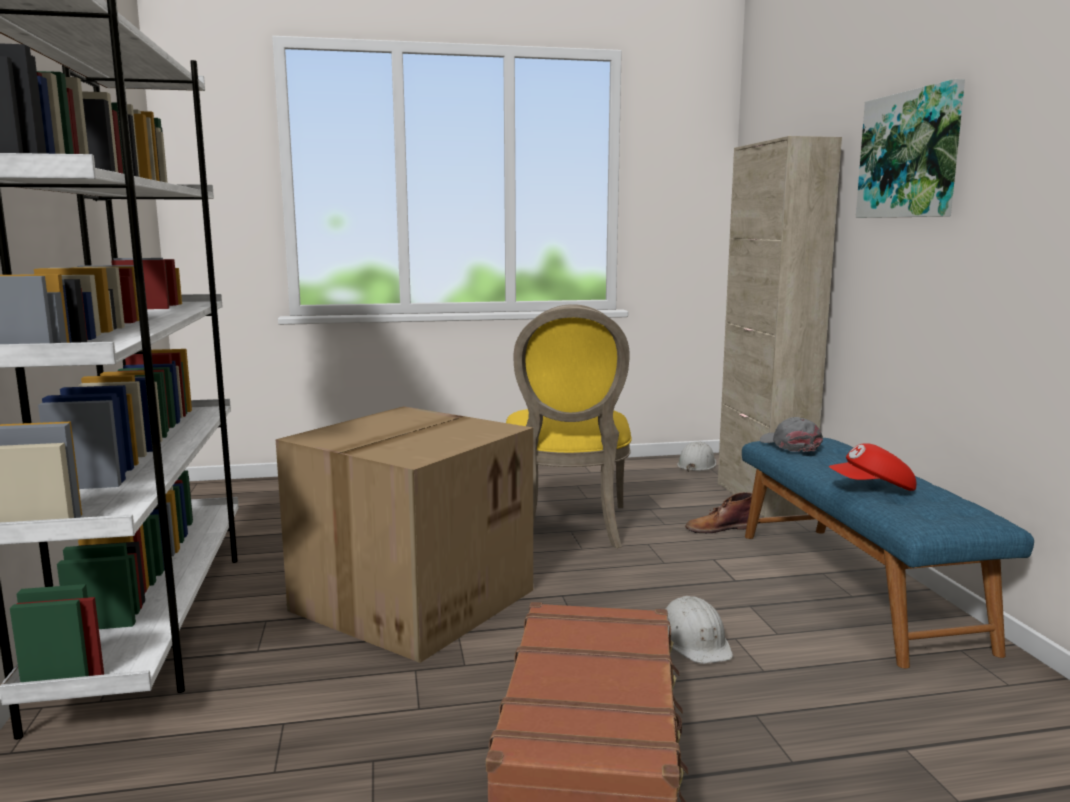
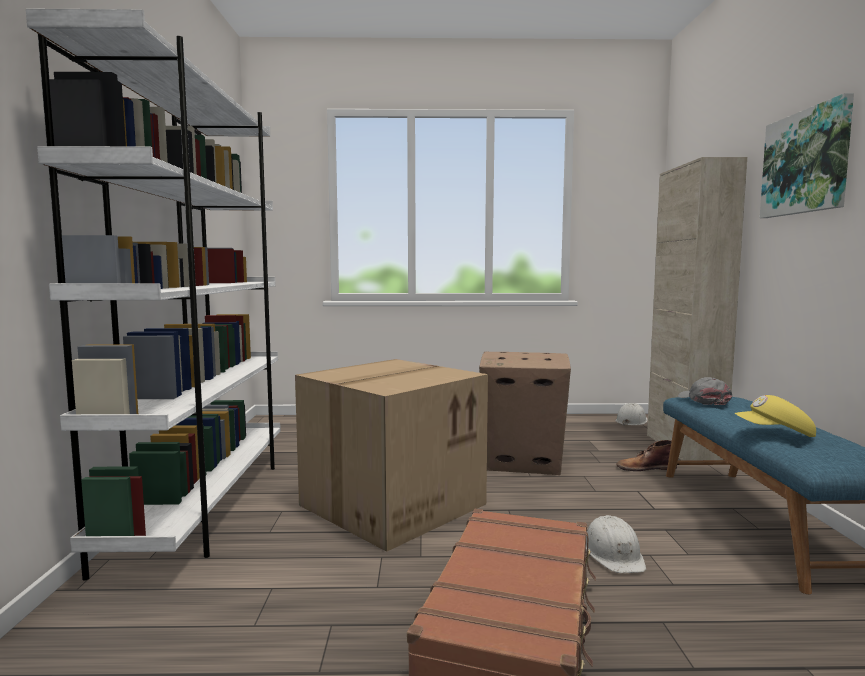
camera: 10 degrees right, 5 degrees down
yellow chair [506,304,632,548] -> cardboard box [479,352,571,475]
red cap [829,443,916,491] -> yellow cap [735,395,816,437]

